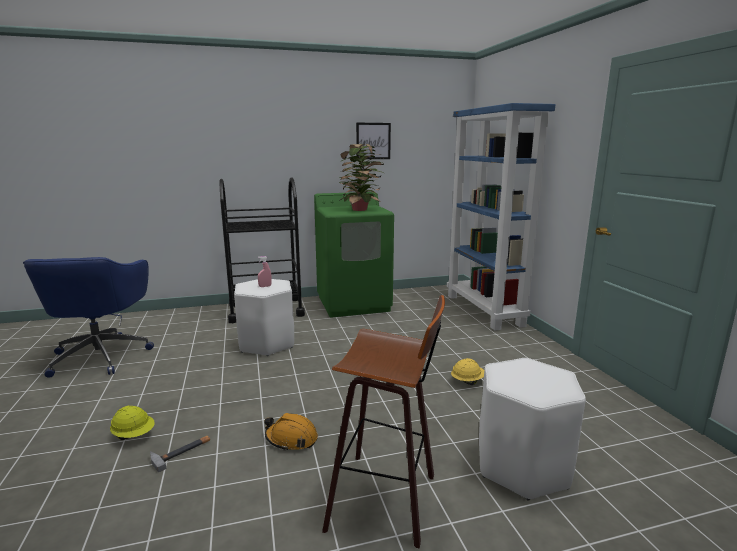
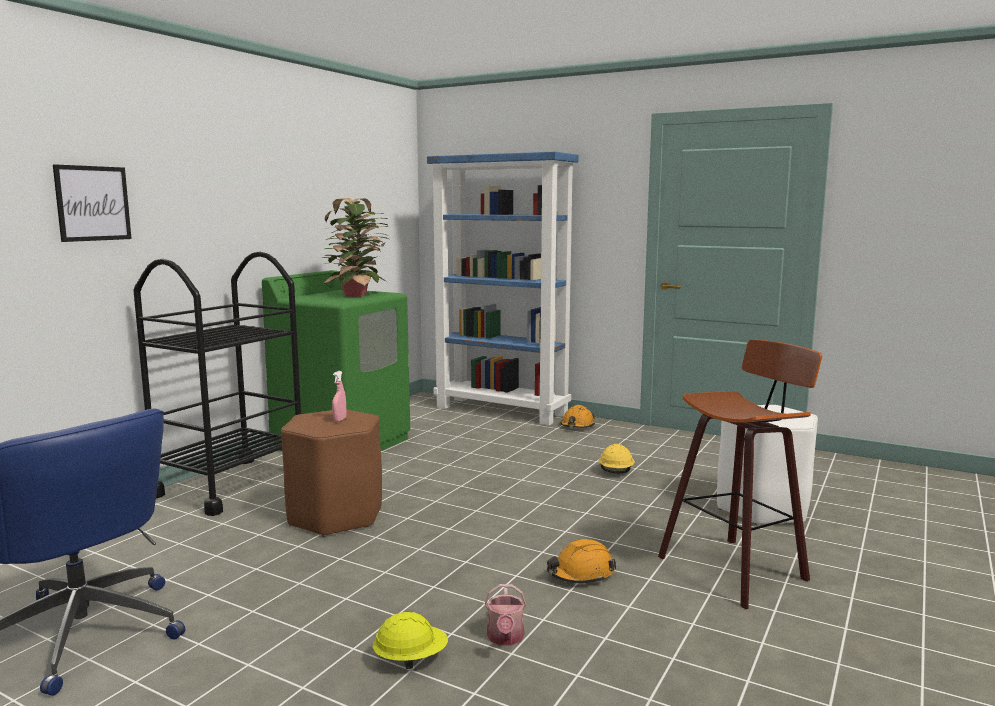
camera: 45 degrees left, 5 degrees down
hammer [150,436,210,472] -> watering can [485,584,527,646]
white stool [234,279,294,356] -> brown stool [281,409,382,537]
picture [356,123,391,159] -> picture moved to [53,164,132,242]
none -> orange hard hat [561,405,595,428]

